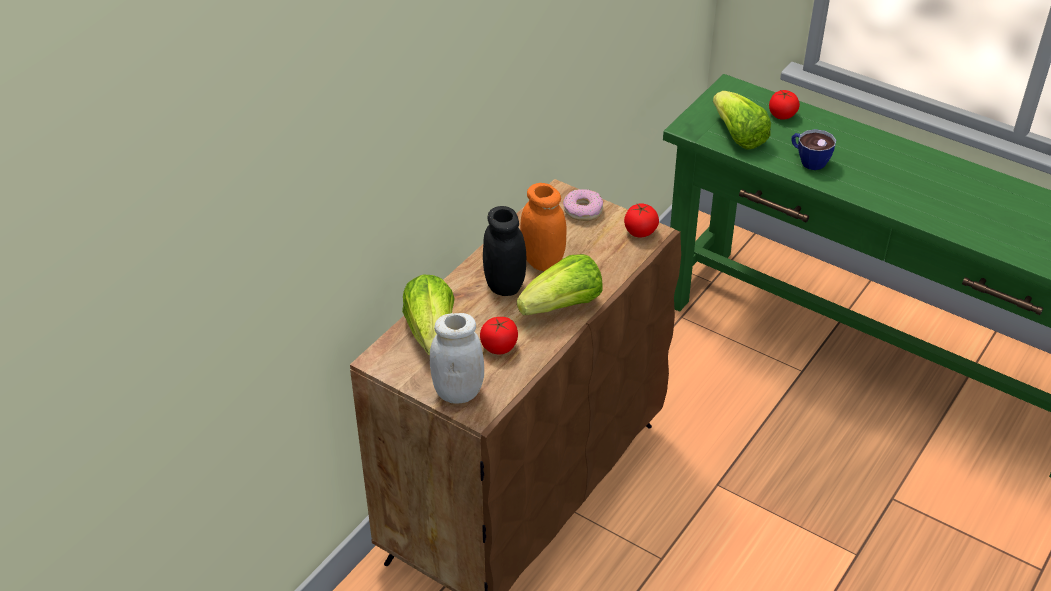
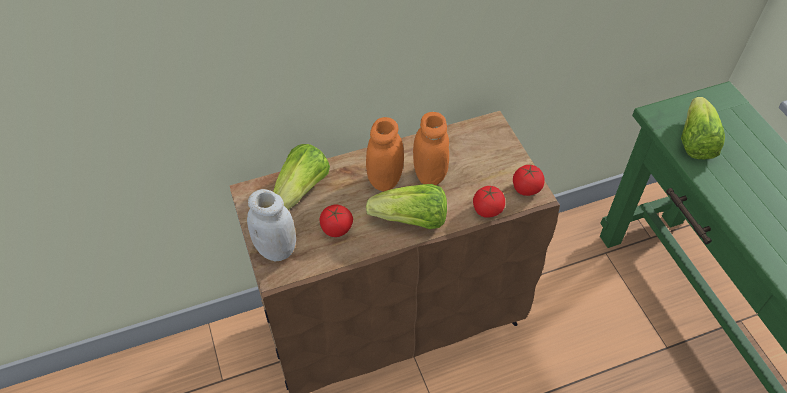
camera: 35 degrees right, 10 degrees up
black jar [483,206,526,296] -> orange jar [366,117,404,192]
donut [563,189,603,221] -> none
tomato [769,90,800,119] -> tomato moved to [473,186,505,218]
cup [792,129,836,170] -> none

